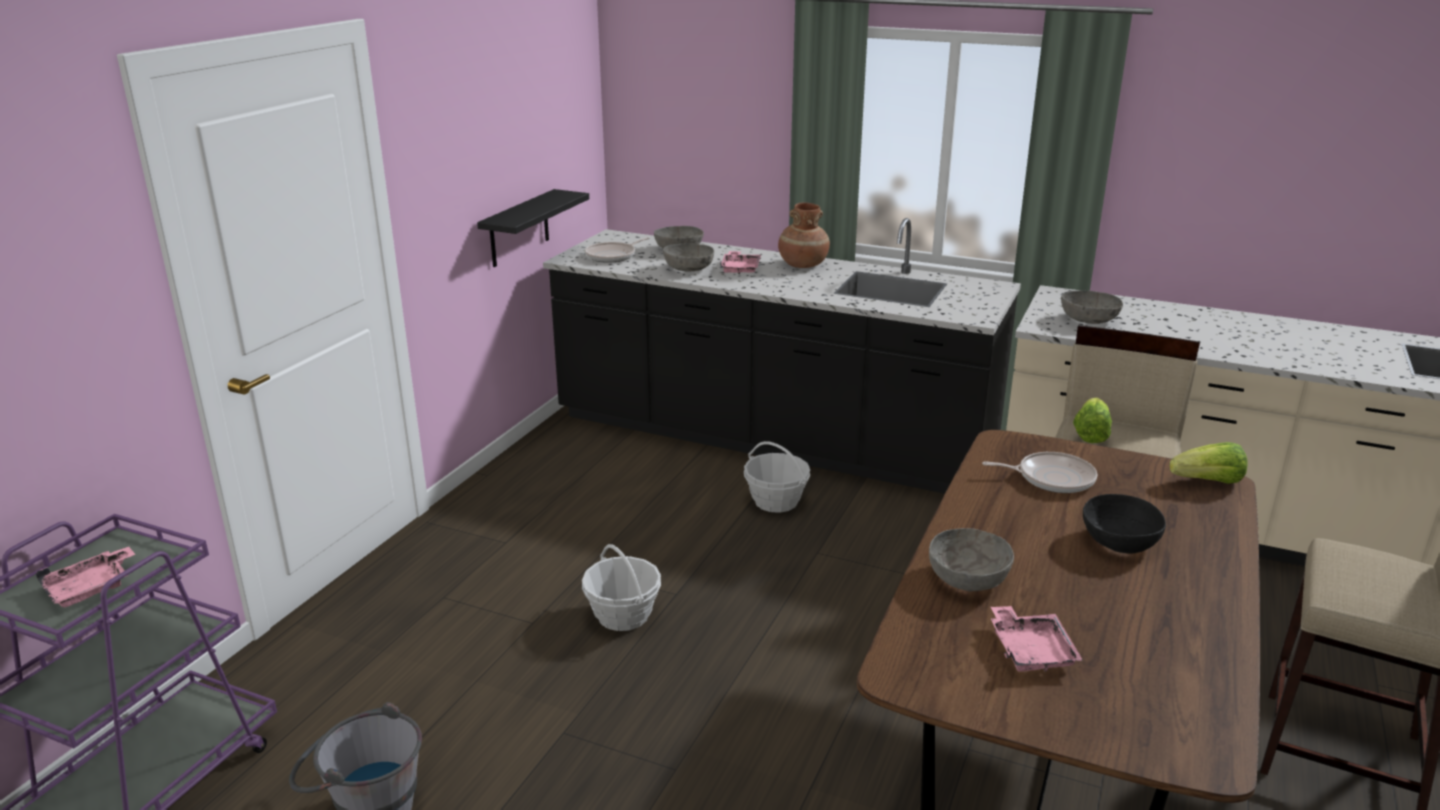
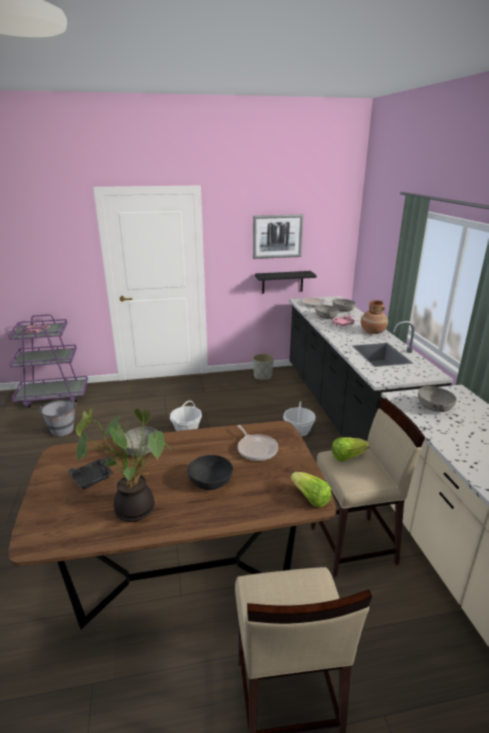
camera: 55 degrees right, 0 degrees up
pink tray [991,606,1083,672] -> black tray [68,457,113,489]
none -> potted plant [76,409,173,522]
none -> picture [253,214,304,259]
none -> grey planter [253,354,274,380]

